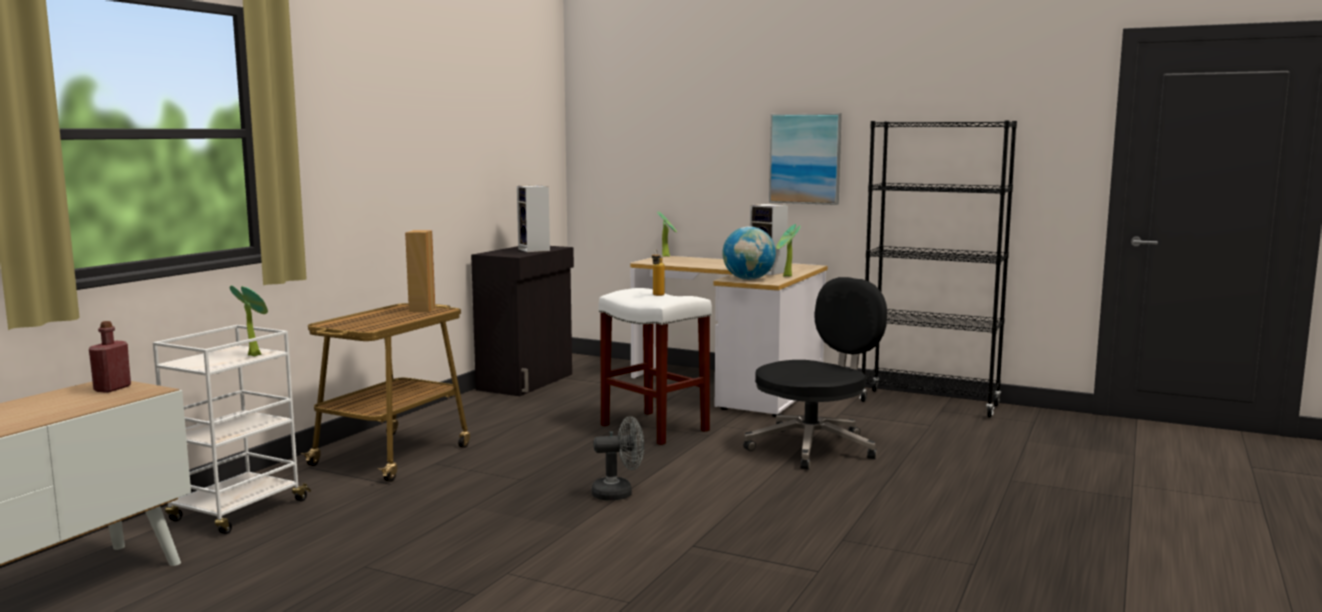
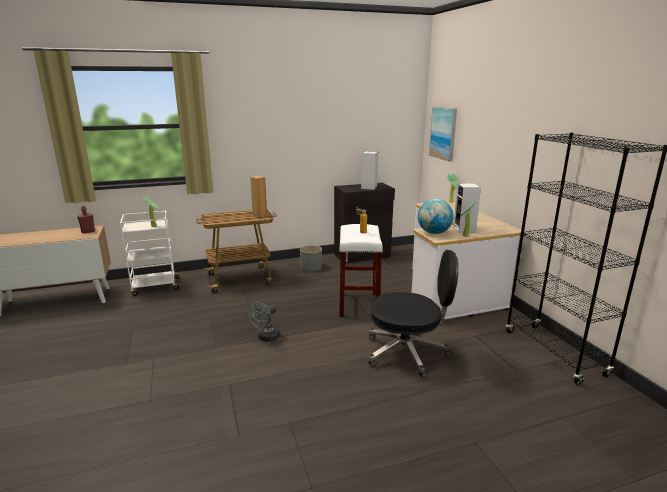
camera: 45 degrees right, 10 degrees up
grey fan [592,416,644,500] -> grey fan turned 90 degrees clockwise [248,302,280,341]
picture [769,113,842,205] -> picture moved to [429,107,457,162]
none -> grey planter [300,245,322,272]

